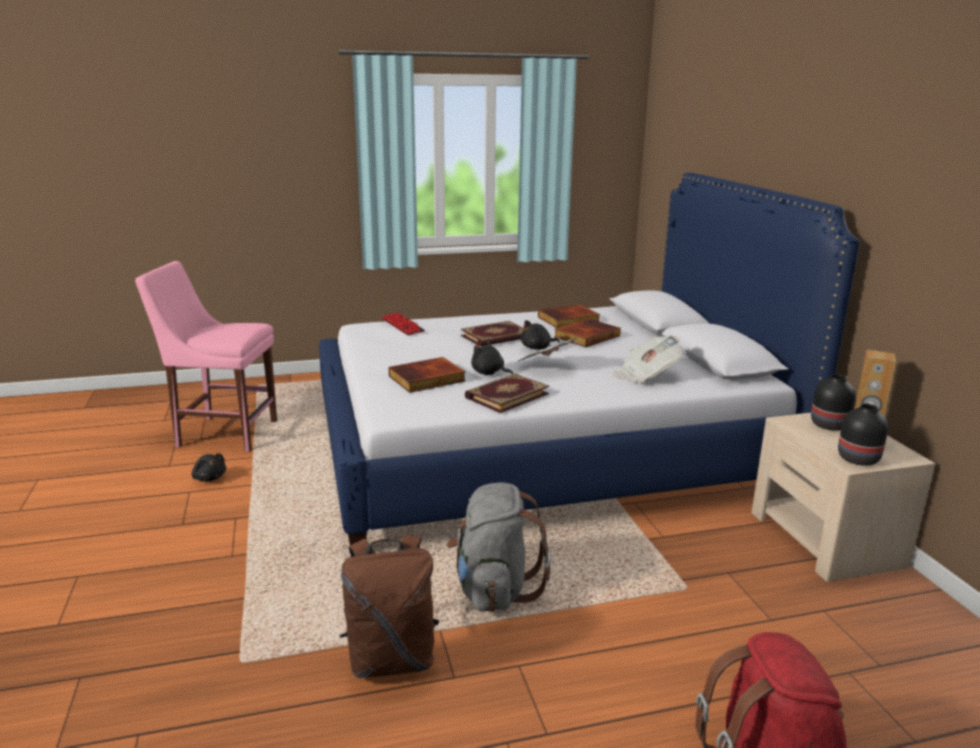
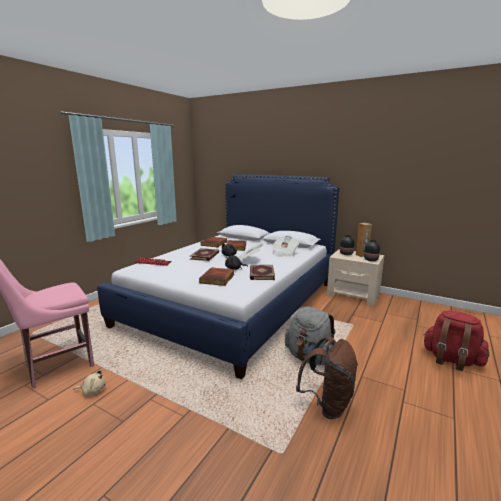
camera: 45 degrees left, 5 degrees down
black plush toy [191,453,226,482] -> beige plush toy [74,370,106,396]

